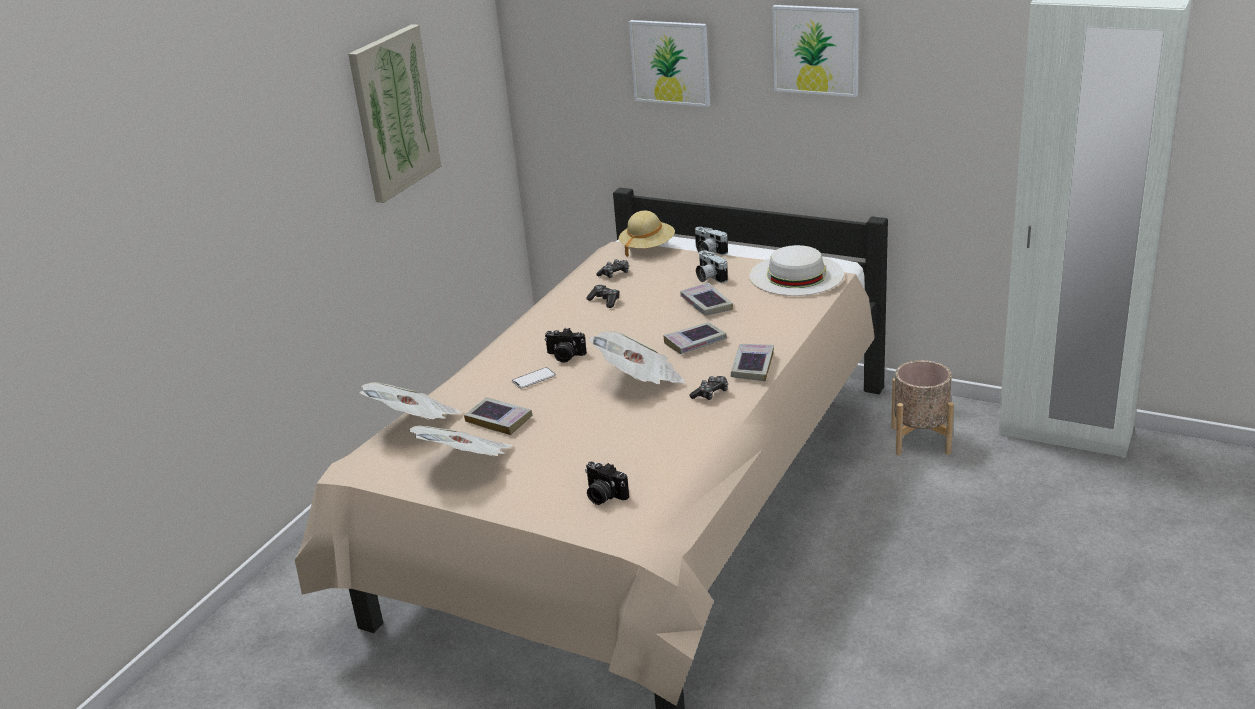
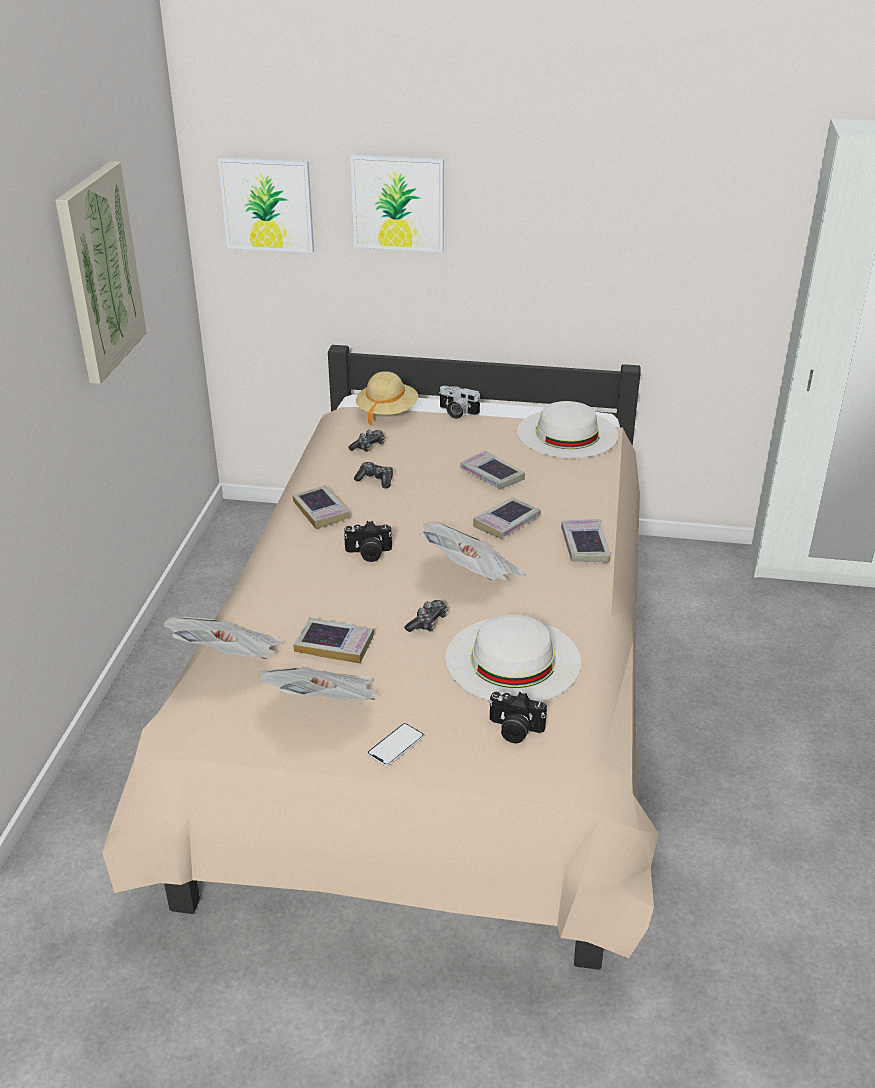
camera: 20 degrees left, 5 degrees up
phone [512,367,556,389] -> phone moved to [367,723,424,766]
game controller [690,376,728,400] -> game controller moved to [405,600,448,632]
camera [696,250,728,283] -> none
picture [772,5,859,97] -> picture moved to [218,157,314,253]
beige planter [891,360,954,455] -> none
none -> book [292,485,350,529]
none -> white hat [445,614,581,702]

